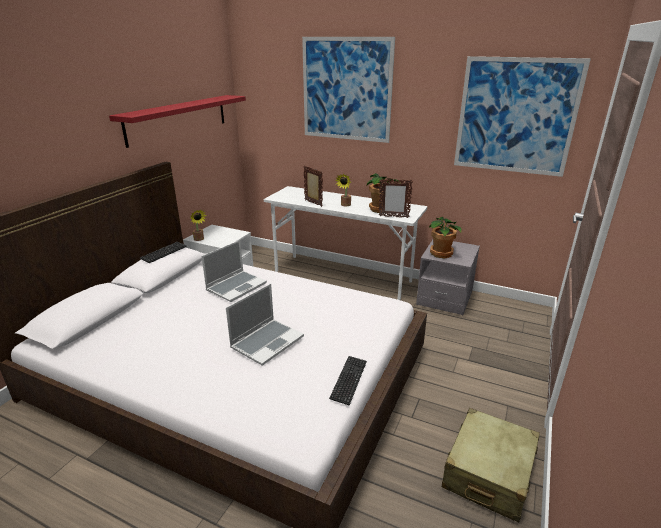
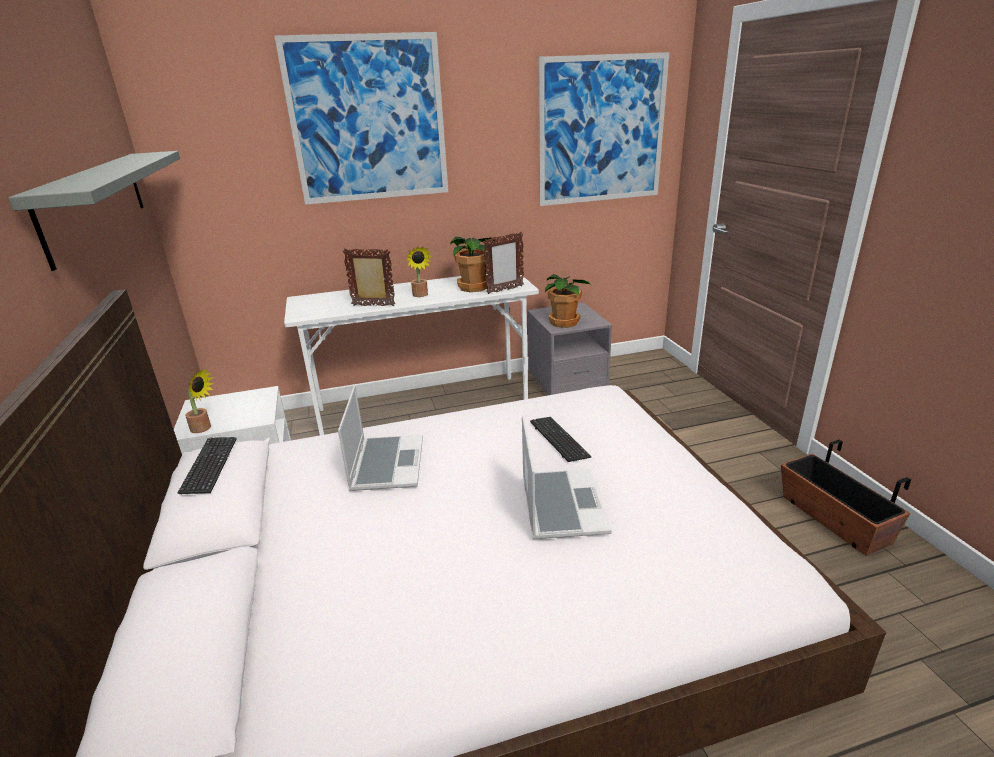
camera: 40 degrees left, 0 degrees up
red shelf [109,95,246,148] -> grey shelf [8,151,180,271]
keyboard [329,356,367,406] -> keyboard moved to [530,417,591,462]
beige suitcase [442,408,540,522] -> planter [781,440,911,555]

